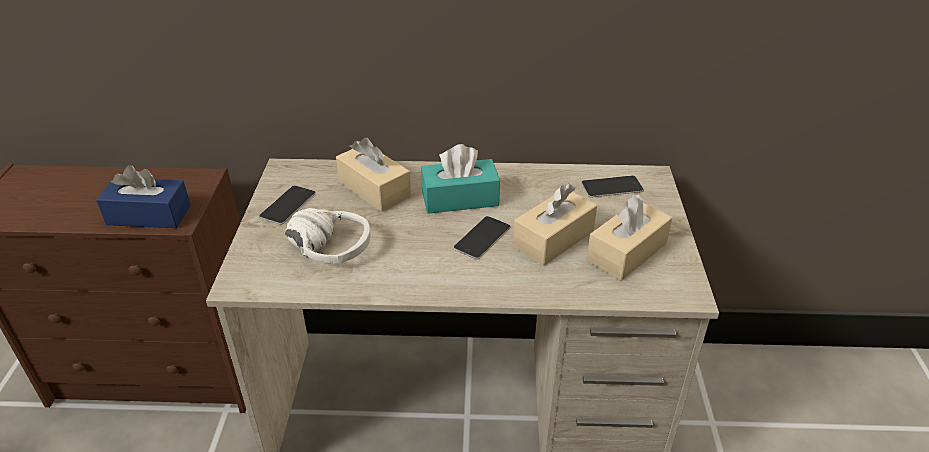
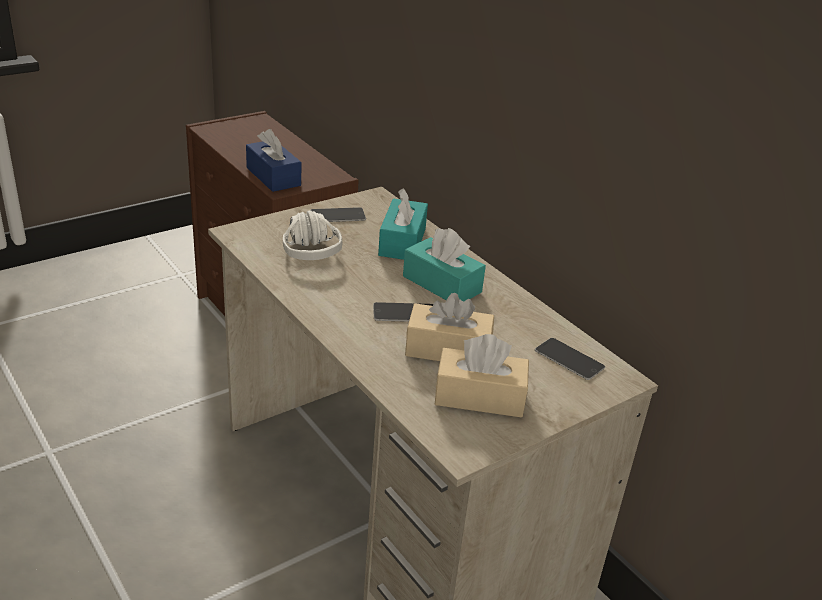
camera: 50 degrees right, 5 degrees down
beige tissue box [336,138,411,212] -> turquoise tissue box [378,188,428,260]

